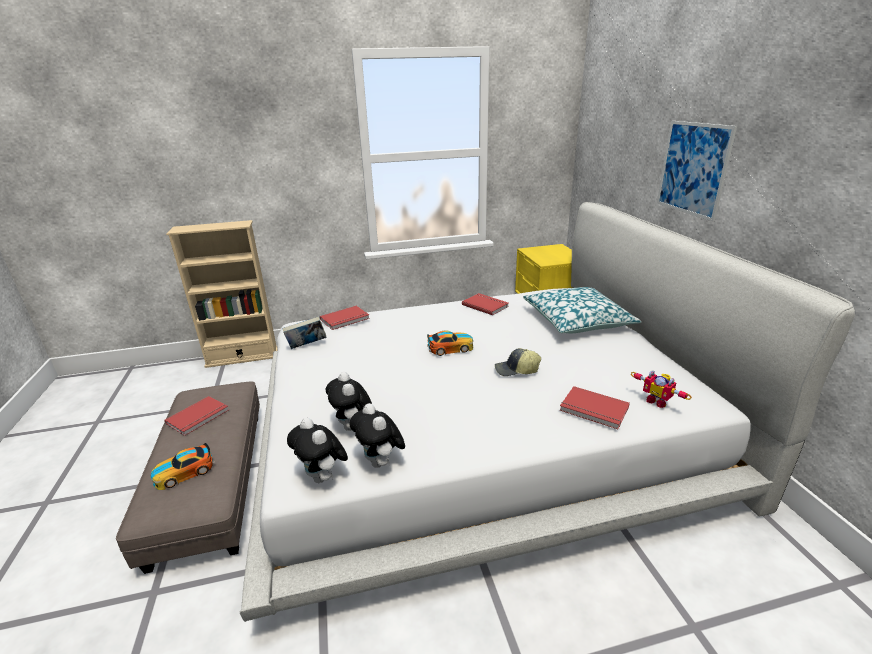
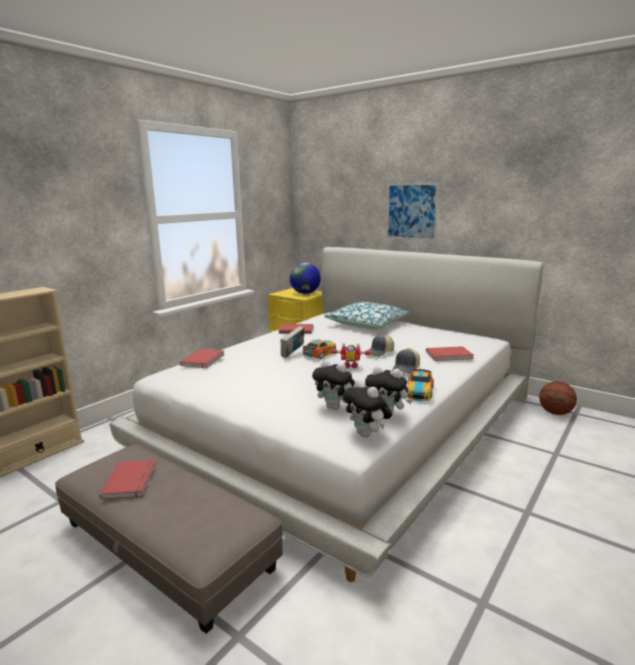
camera: 40 degrees left, 10 degrees down
toy car [151,443,215,490] -> toy car moved to [407,369,434,401]
book [283,316,327,349] -> book moved to [281,326,304,358]
plush toy [287,418,348,483] -> plush toy turned 45 degrees clockwise [342,379,392,437]
toy robot [631,370,692,408] -> toy robot moved to [329,343,373,368]
none -> globe [290,263,321,294]
none -> cap [392,348,420,374]
none -> basketball [539,381,577,415]

